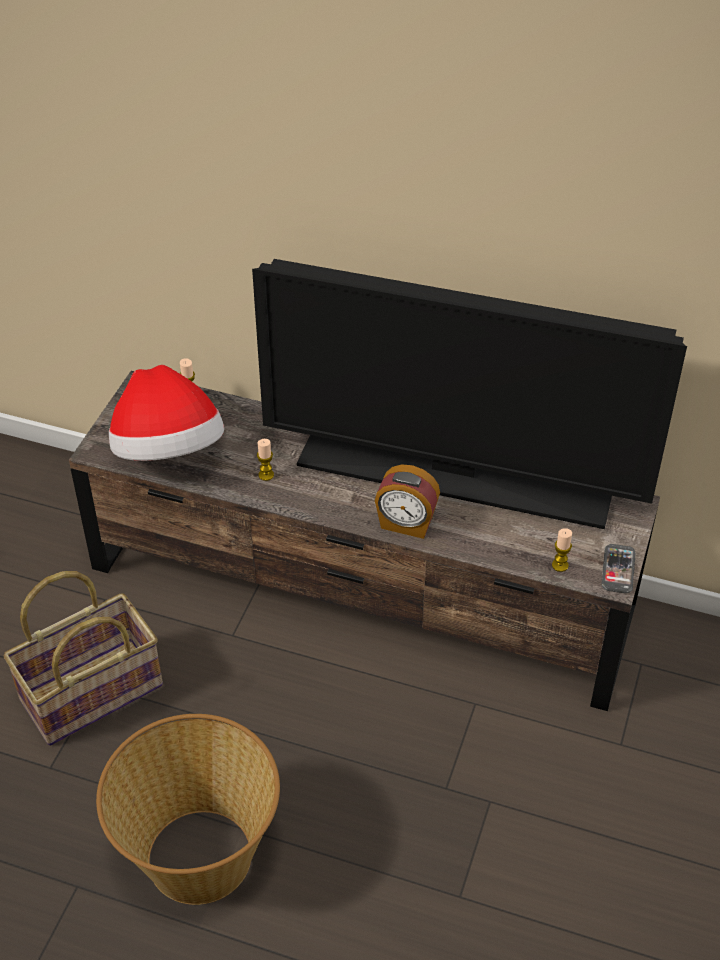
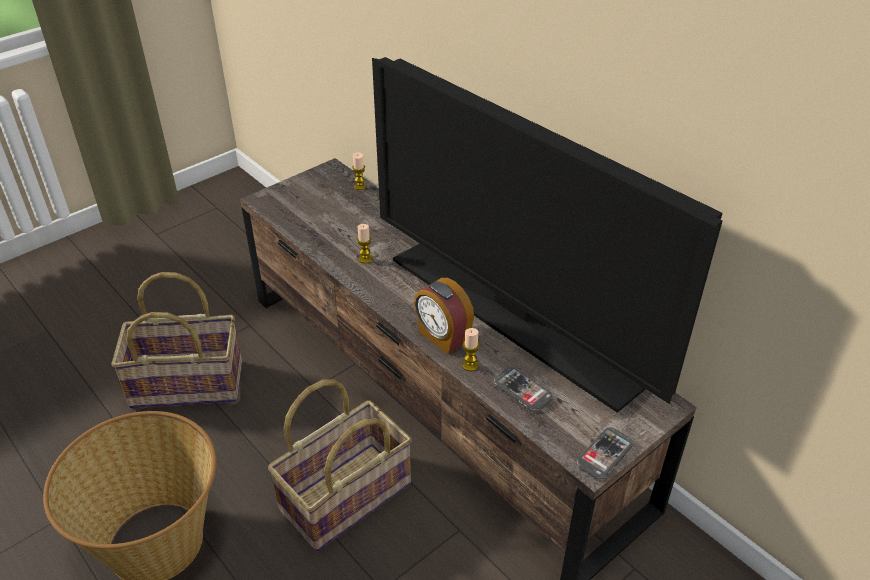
camera: 30 degrees right, 5 degrees down
hat [109,365,224,461] -> none
candle [552,528,572,572] -> candle moved to [462,328,480,371]
none -> basket [268,379,412,552]
none -> phone [494,367,553,412]

